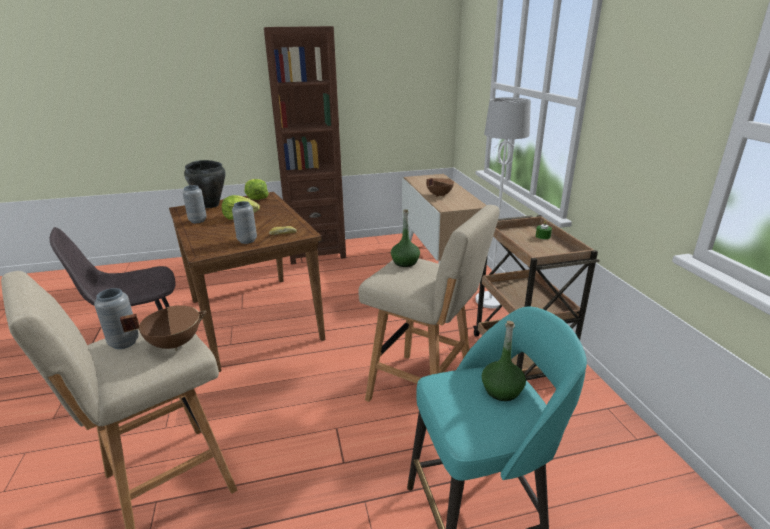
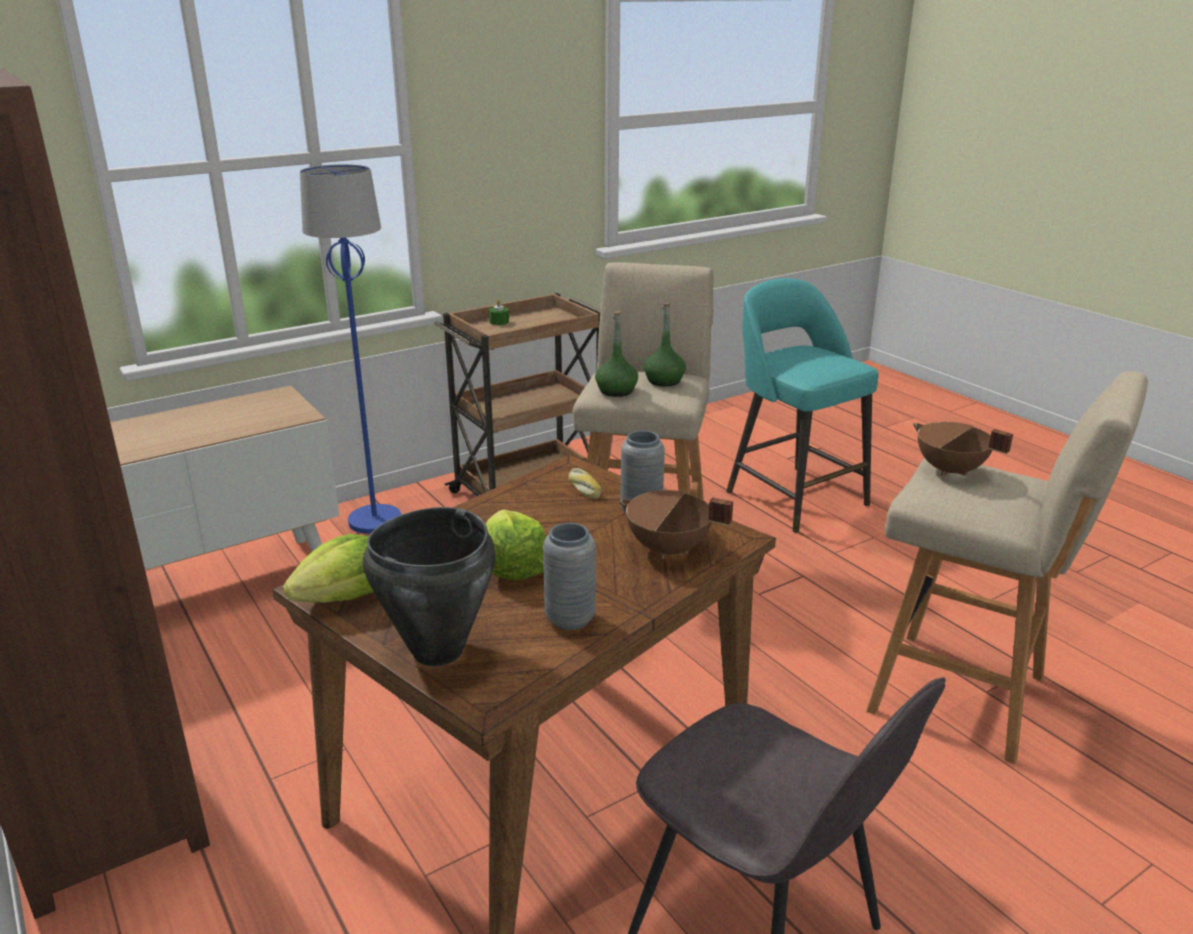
camera: 110 degrees left, 0 degrees up
grey vase [94,288,139,349] -> none
brown cooking pot [426,178,454,197] -> brown cooking pot moved to [618,490,733,559]
white floor lamp [475,97,531,308] -> blue floor lamp [300,164,401,534]
green bottle [482,321,526,401] -> green bottle moved to [644,303,686,386]

